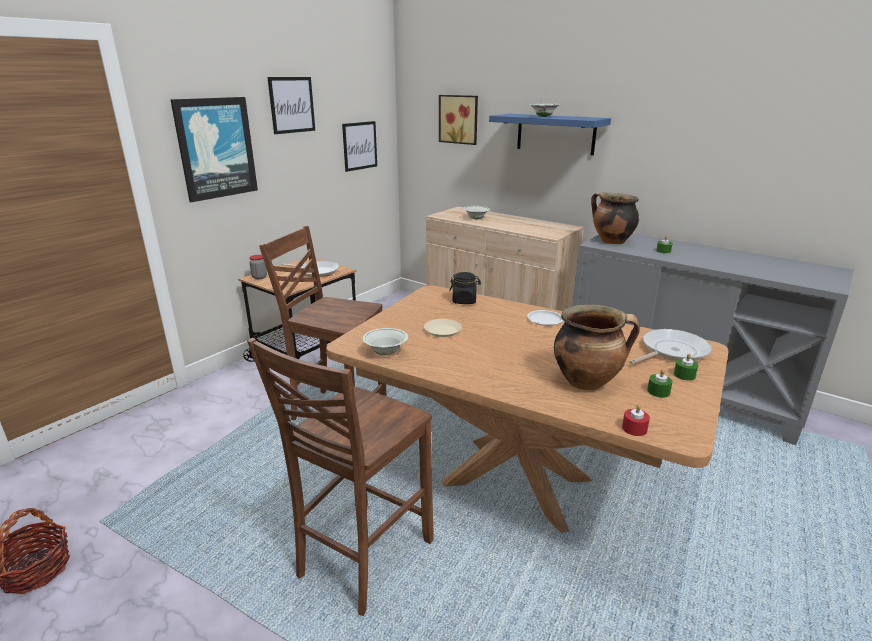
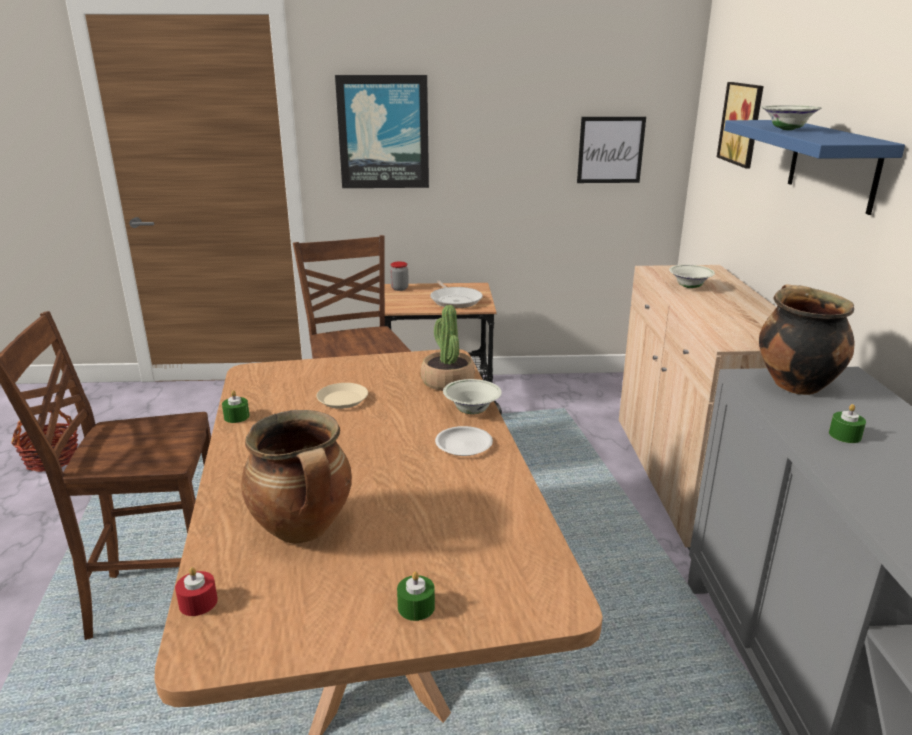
camera: 50 degrees right, 0 degrees up
picture [267,77,315,134] -> none
white bowl [362,328,408,355] -> white bowl moved to [443,379,502,414]
black jar [449,272,481,304] -> potted plant [421,305,475,391]
frying pan [630,329,712,364] -> none
green candle [647,369,673,398] -> green candle moved to [222,390,250,423]

